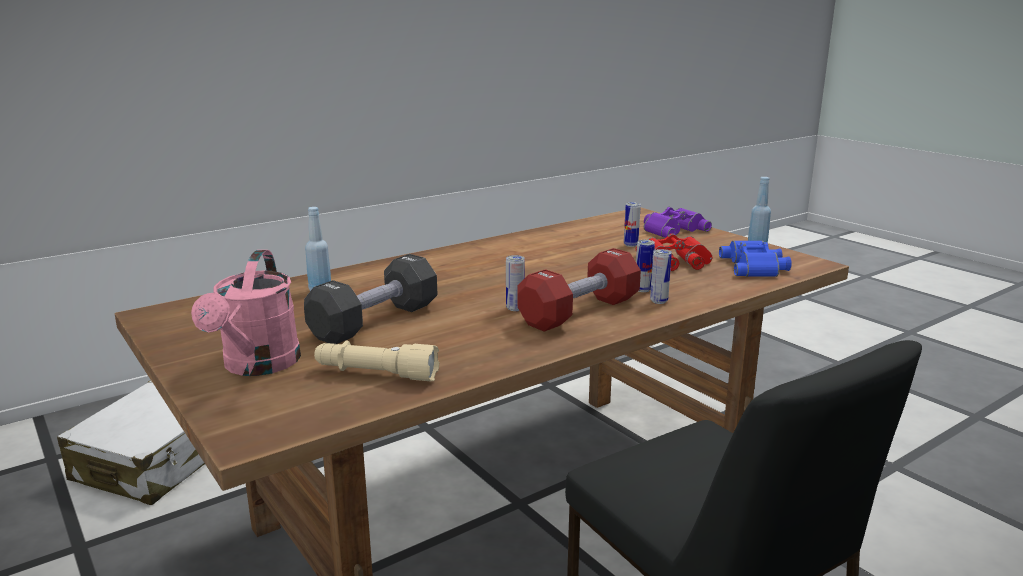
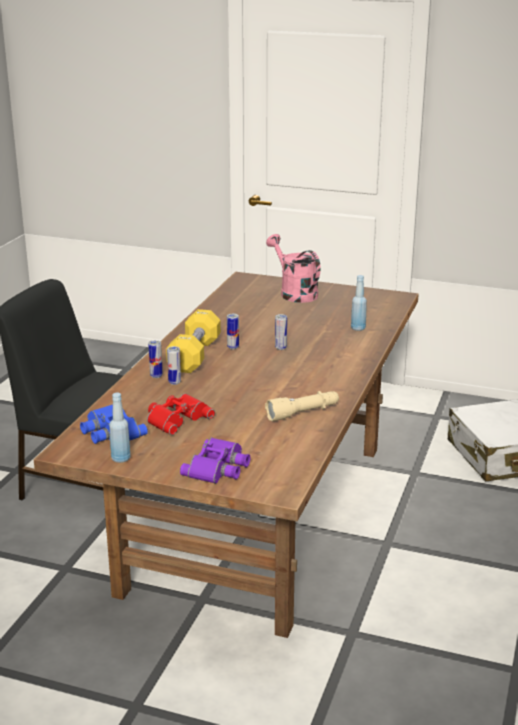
camera: 145 degrees right, 5 degrees up
black dumbbell [304,254,437,344] -> none
beige flashlight [314,341,439,381] -> beige flashlight moved to [265,391,339,421]
red dumbbell [517,248,641,332] -> yellow dumbbell [166,309,221,373]
can [624,202,641,247] -> can moved to [275,314,287,350]

